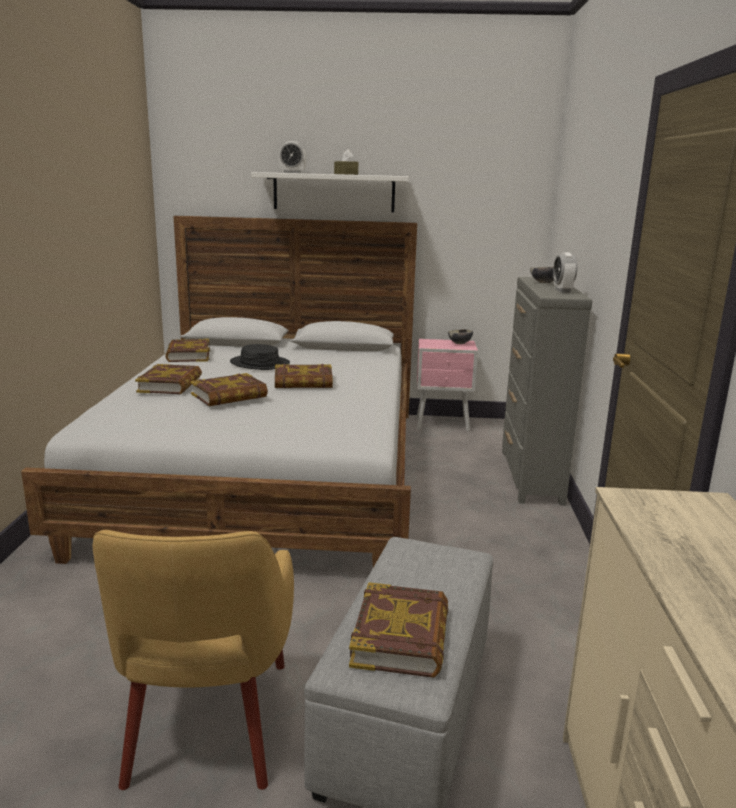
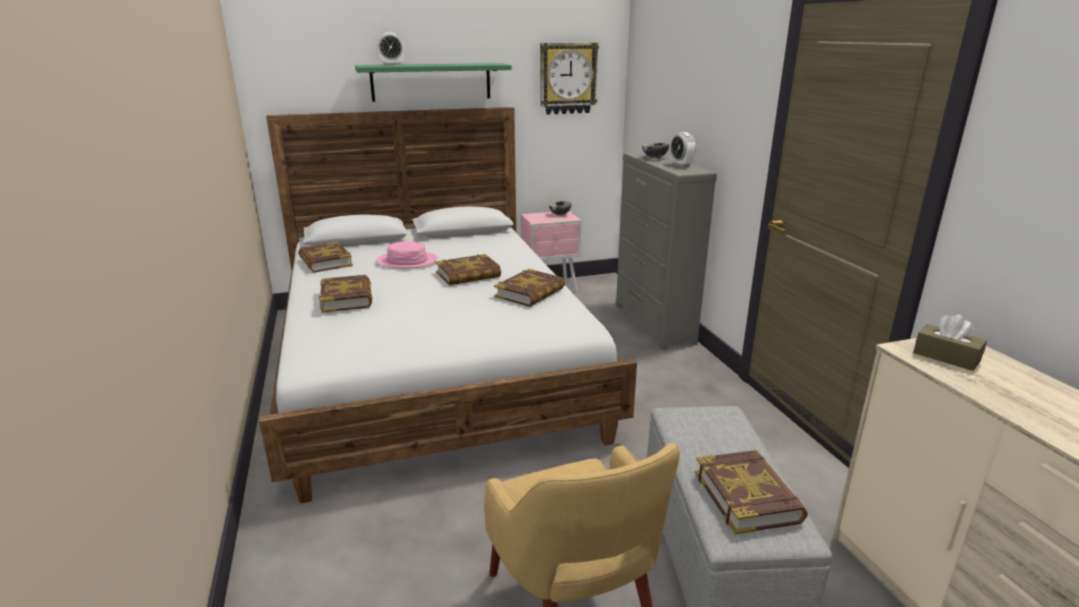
camera: 20 degrees left, 5 degrees up
book [190,373,268,406] -> book moved to [494,269,565,307]
black hat [230,344,290,370] -> pink hat [376,242,437,268]
white shelf [251,172,409,212] -> green shelf [355,63,512,102]
brown tissue box [334,149,358,175] -> brown tissue box moved to [913,315,987,371]
none -> wall clock [540,43,599,115]

